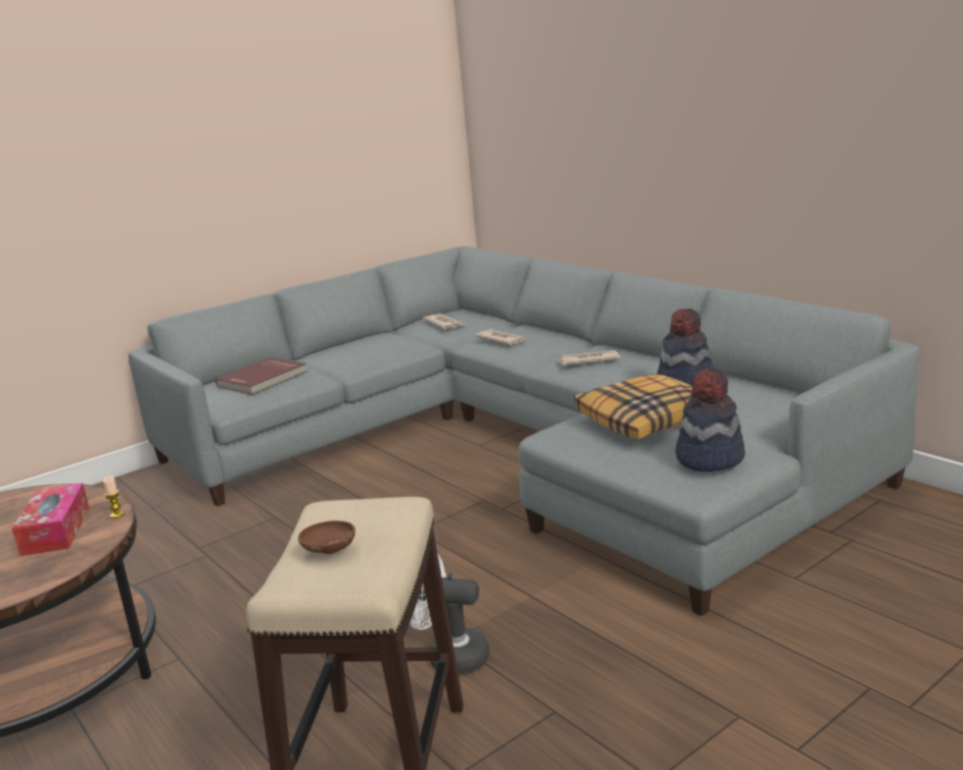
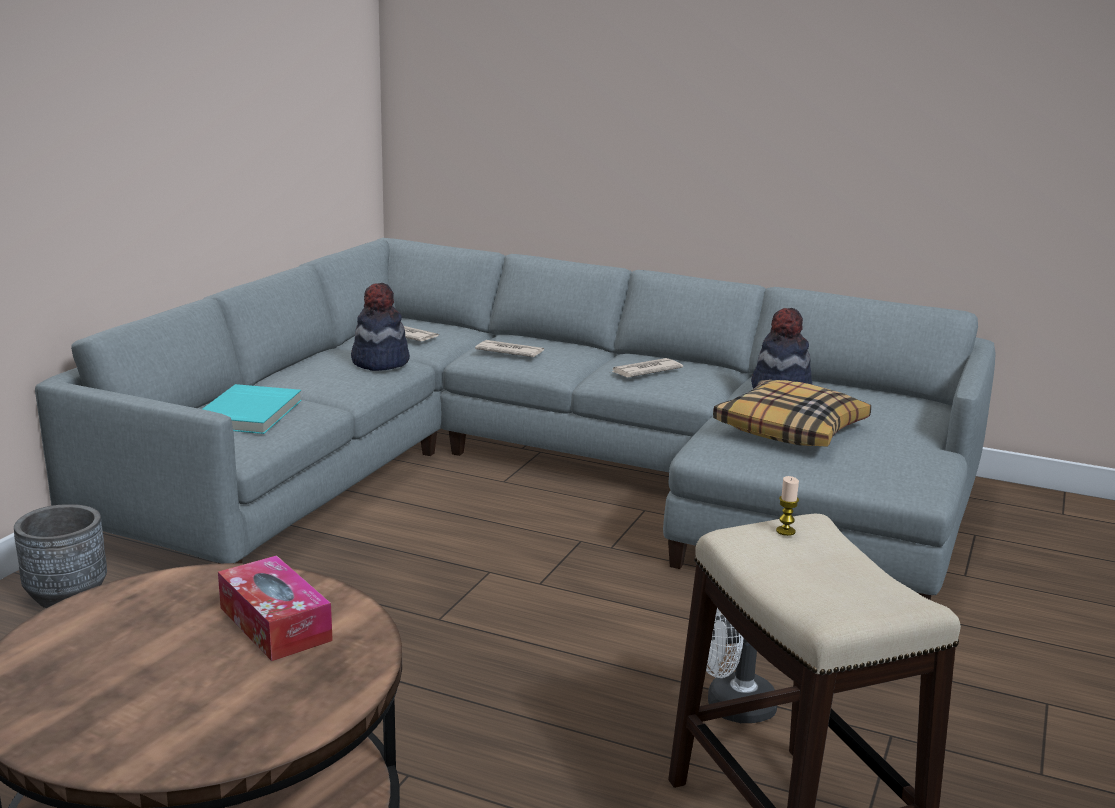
camera: 30 degrees left, 0 degrees up
candle [103,477,124,518] -> candle moved to [776,476,799,536]
red book [215,357,307,395] -> turquoise book [203,384,302,434]
brown bowl [298,520,355,554] -> none
hat [676,368,745,472] -> hat moved to [351,283,410,371]
none -> grey planter [14,504,107,608]

